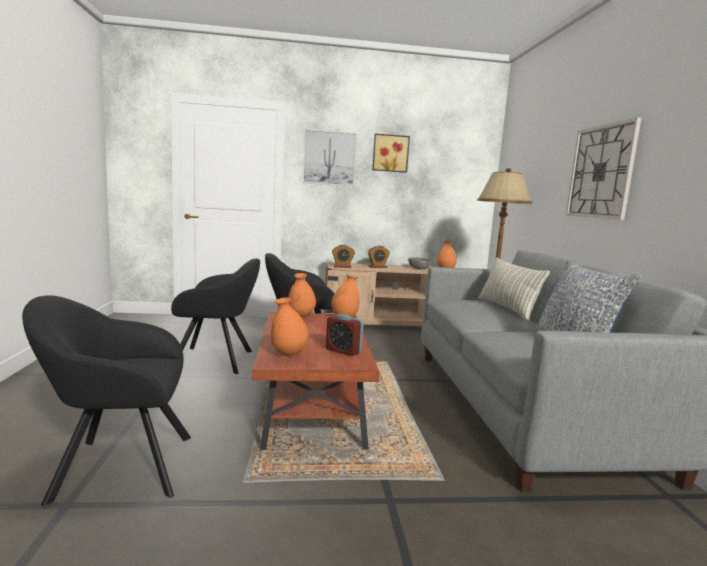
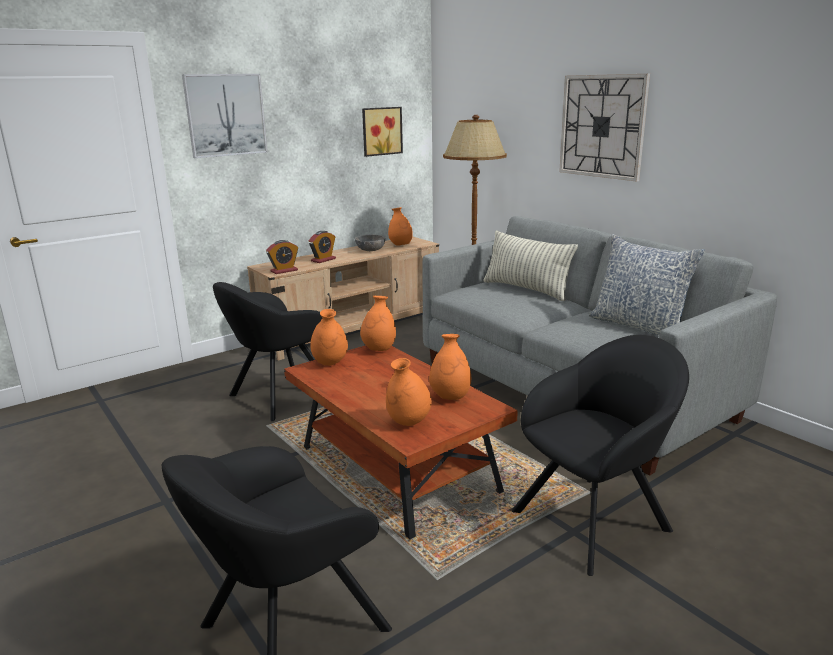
camera: 30 degrees left, 10 degrees up
black armchair [171,258,260,374] -> black armchair moved to [511,335,689,576]
alarm clock [326,314,364,356] -> orange vase [429,334,471,400]
picture [372,133,410,173] -> picture moved to [362,107,403,157]

